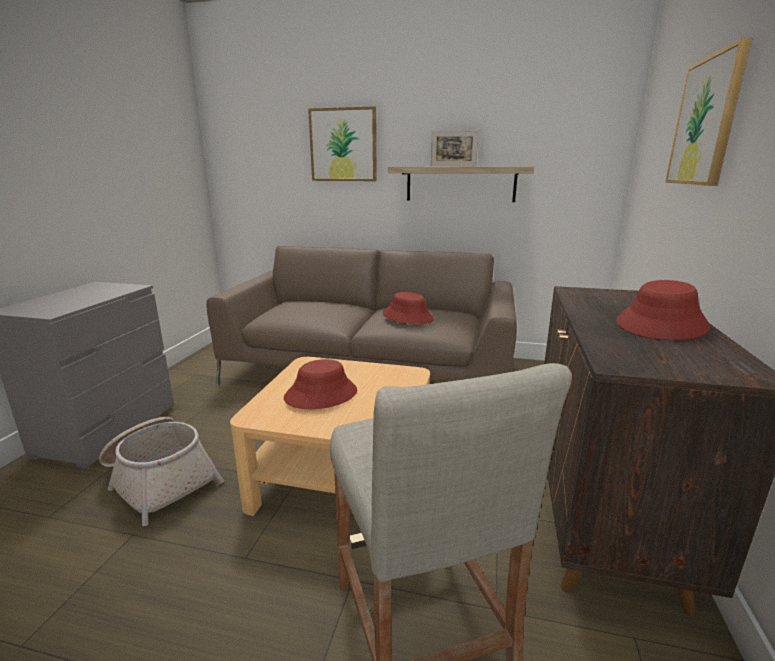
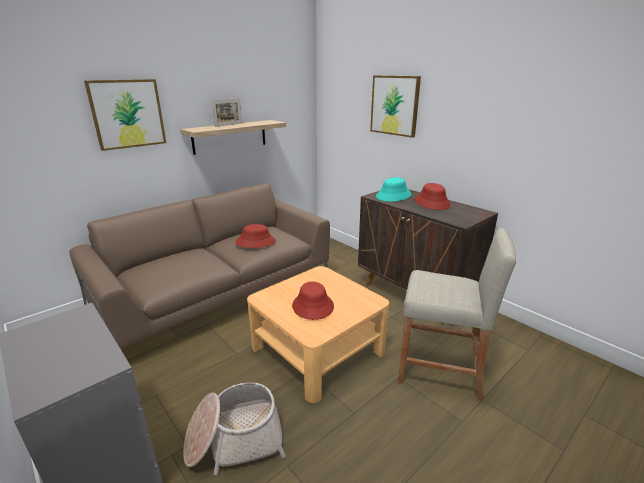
camera: 55 degrees left, 5 degrees up
none -> turquoise hat [376,177,411,202]

